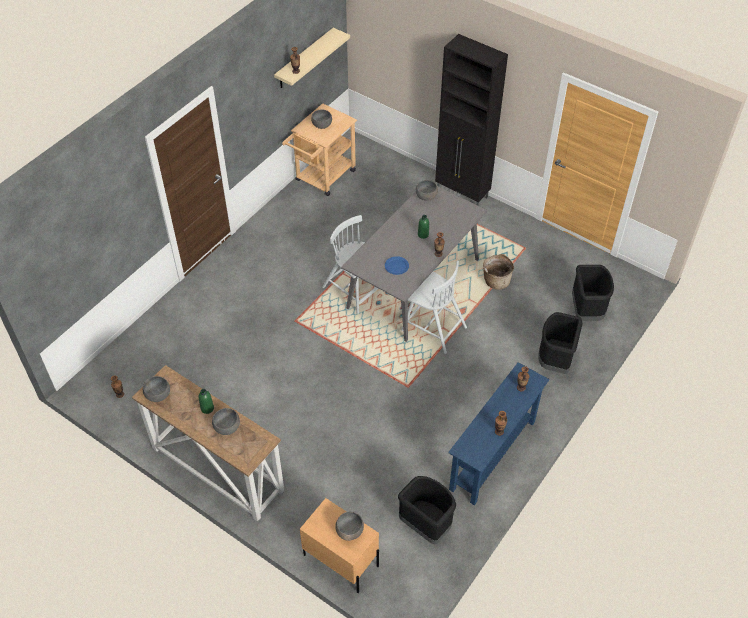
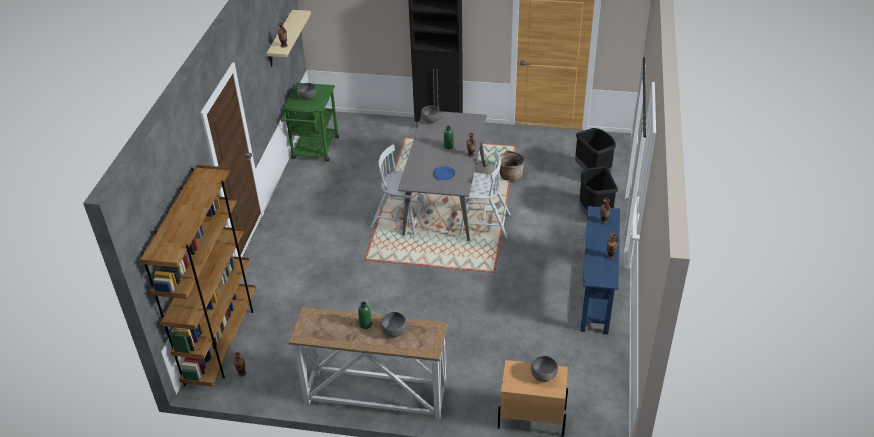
camera: 25 degrees left, 10 degrees down
grey bowl [143,376,170,402] -> none
beige cart [282,103,357,196] -> green cart [281,83,339,162]
black trash can [398,476,456,544] -> none
none -> brown bookcase [140,165,256,387]

